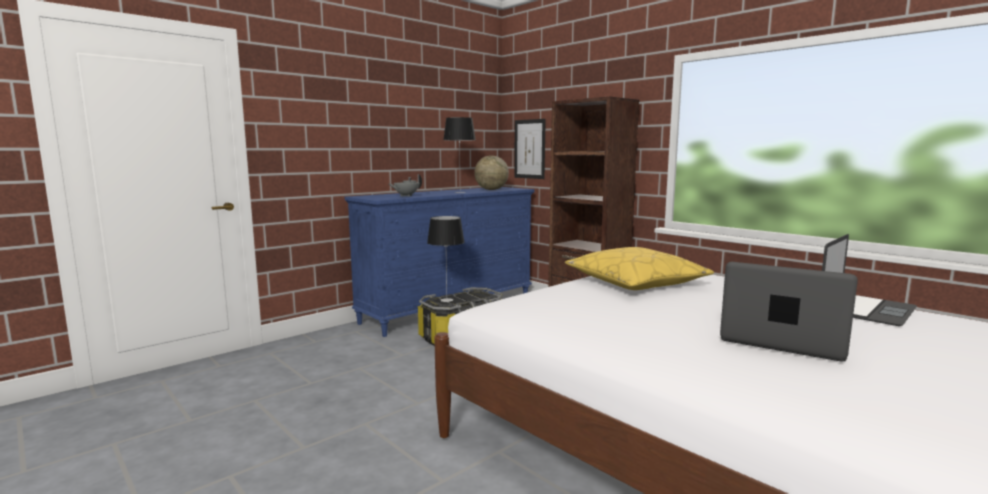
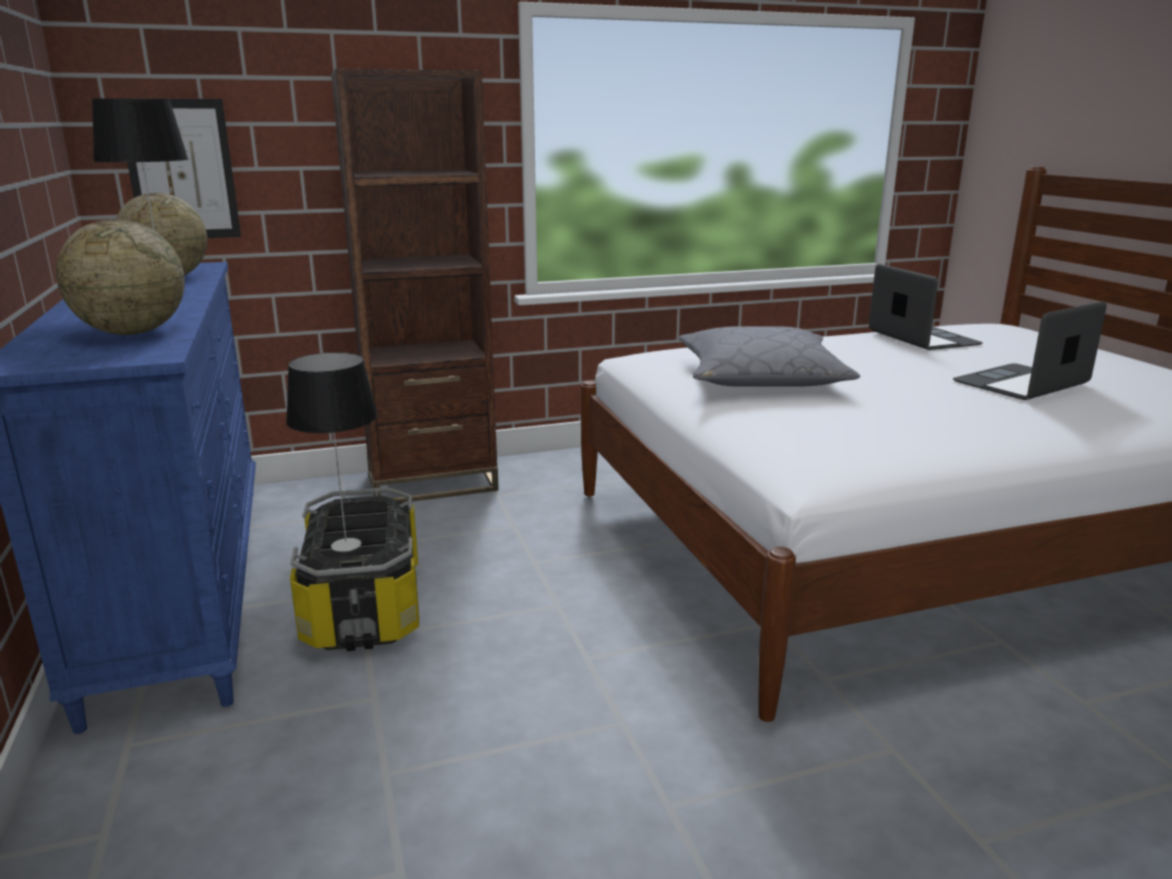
camera: 65 degrees left, 10 degrees up
grey teapot [389,174,422,196] -> globe [56,219,185,335]
yellow pillow [565,247,714,290] -> grey pillow [678,326,860,387]

